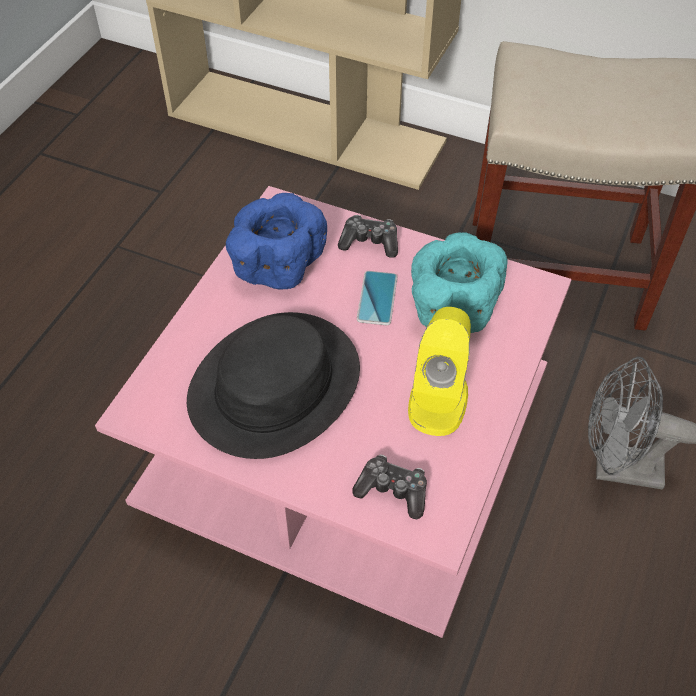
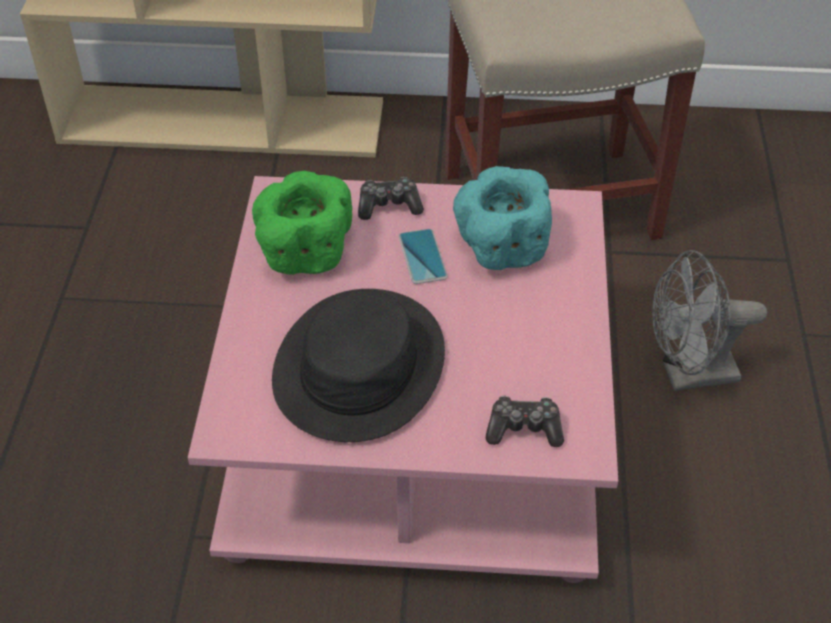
camera: 20 degrees left, 5 degrees down
blue bowl [226,193,327,290] -> green bowl [252,171,352,275]
yellow speaker [408,307,471,436] -> none

